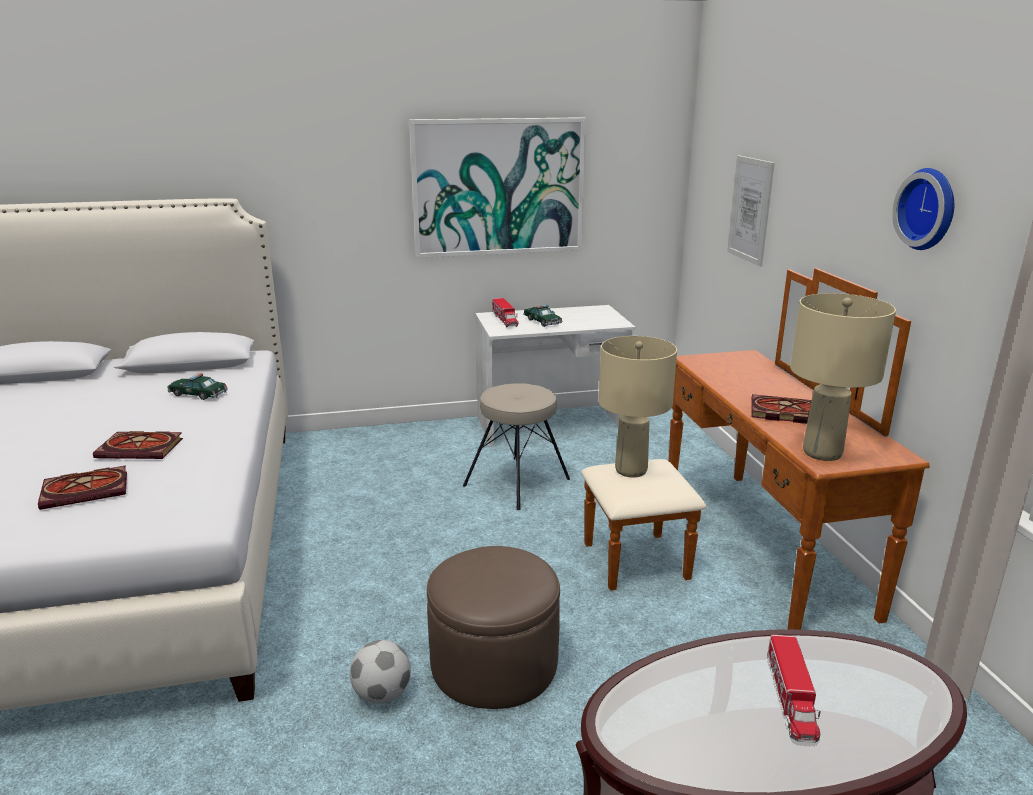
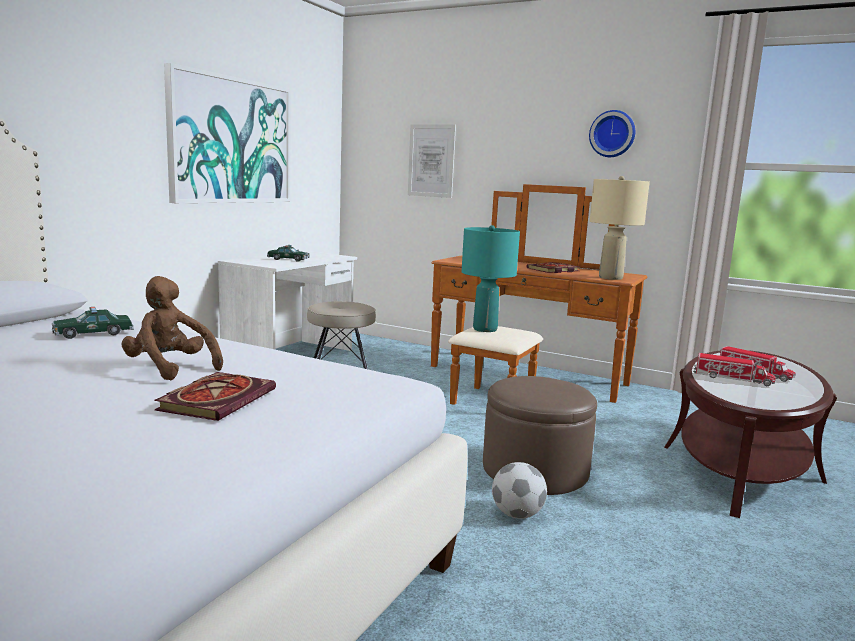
camera: 50 degrees left, 10 degrees down
book [93,431,183,459] -> brown plush toy [121,276,223,380]
toy truck [492,298,518,328] -> toy truck moved to [693,353,776,386]
beige table lamp [599,336,677,478] -> turquoise table lamp [461,225,520,332]

